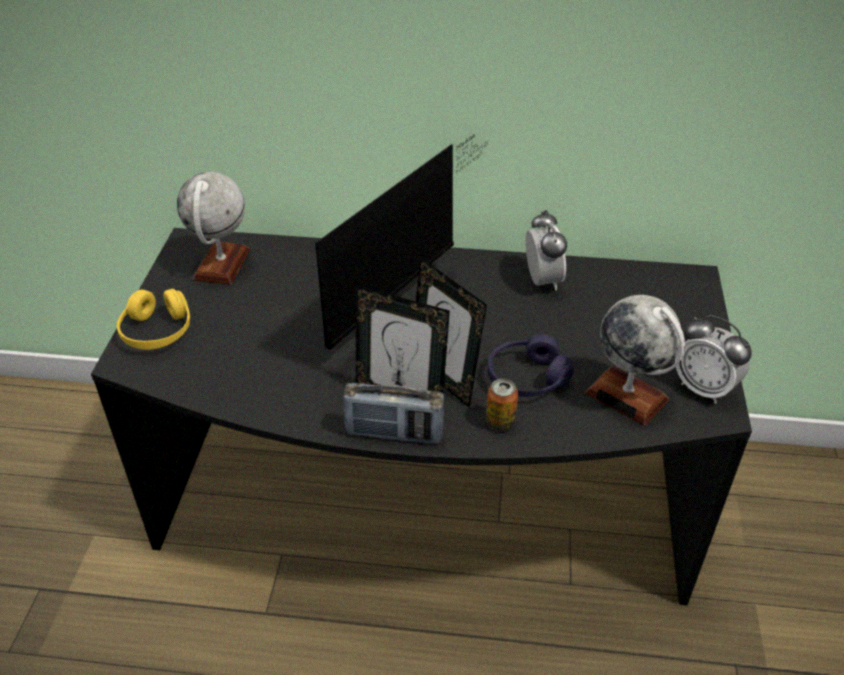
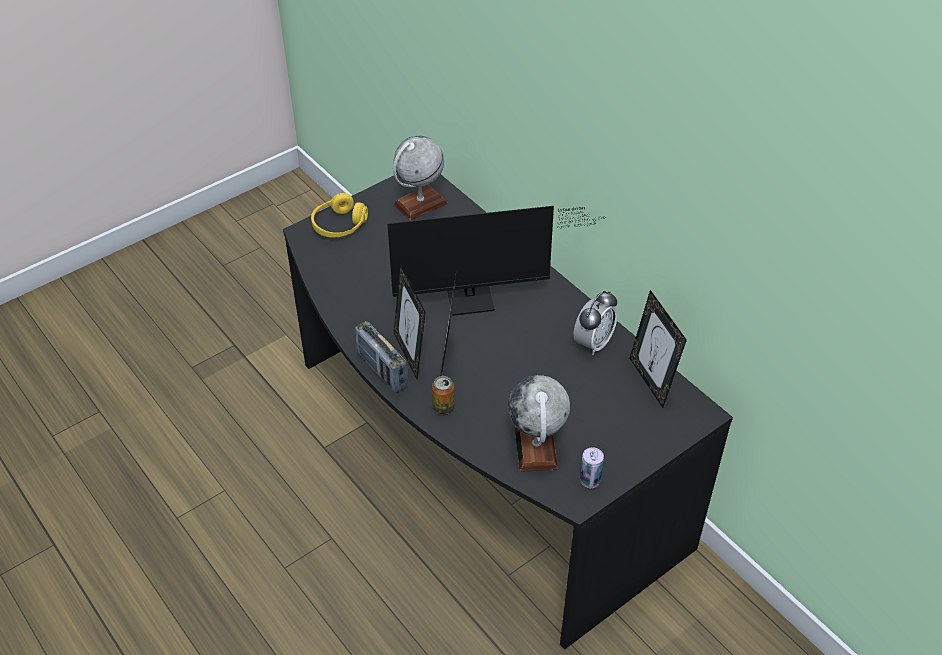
camera: 45 degrees right, 5 degrees up
purple headphones [487,334,574,397] -> none
alarm clock [675,315,752,404] -> can [580,447,604,488]
none -> picture frame [629,290,687,408]

